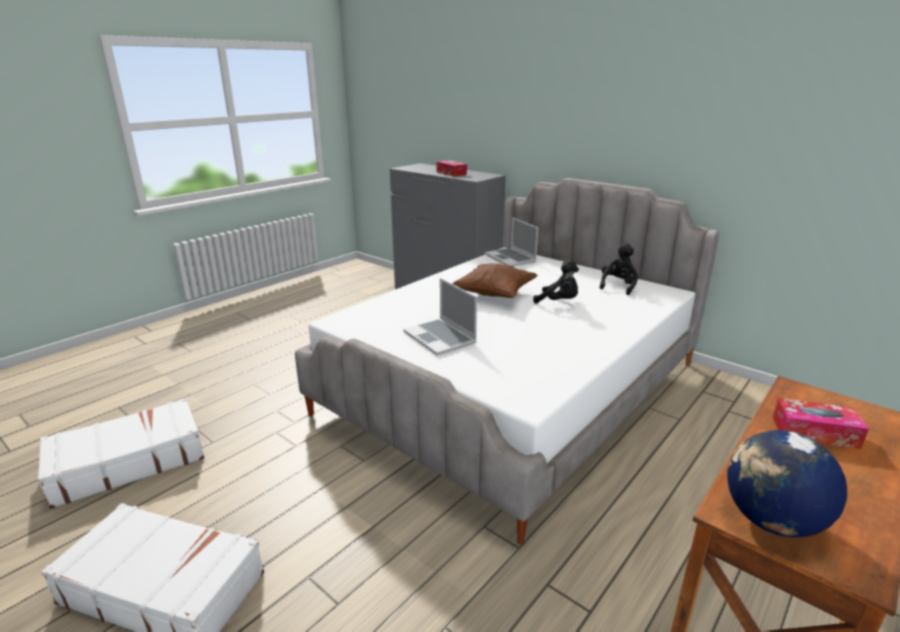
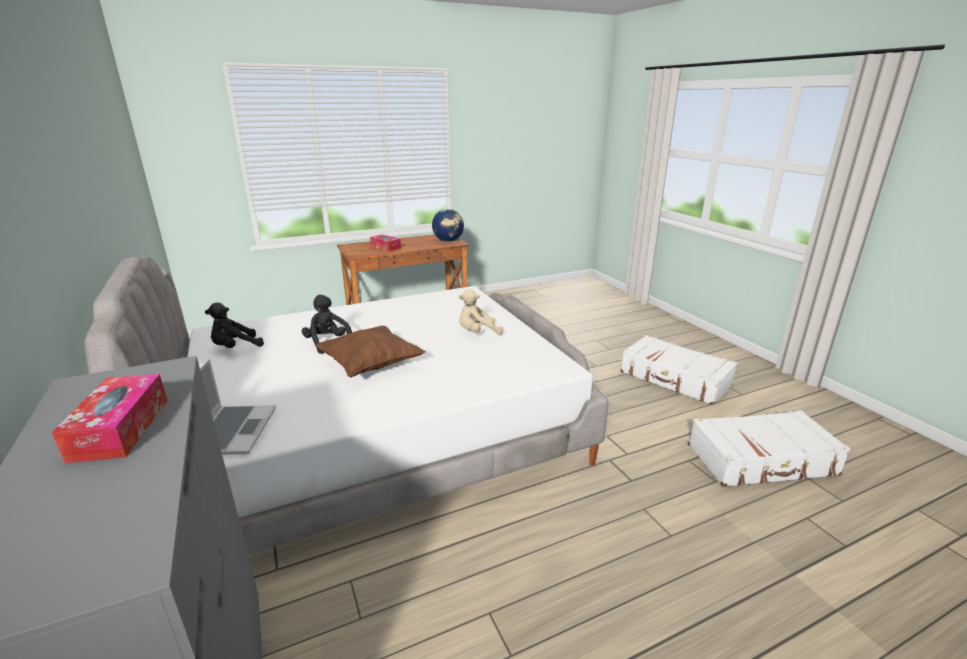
camera: 155 degrees left, 0 degrees up
laptop [403,278,477,355] -> beige plush toy [459,289,503,335]

